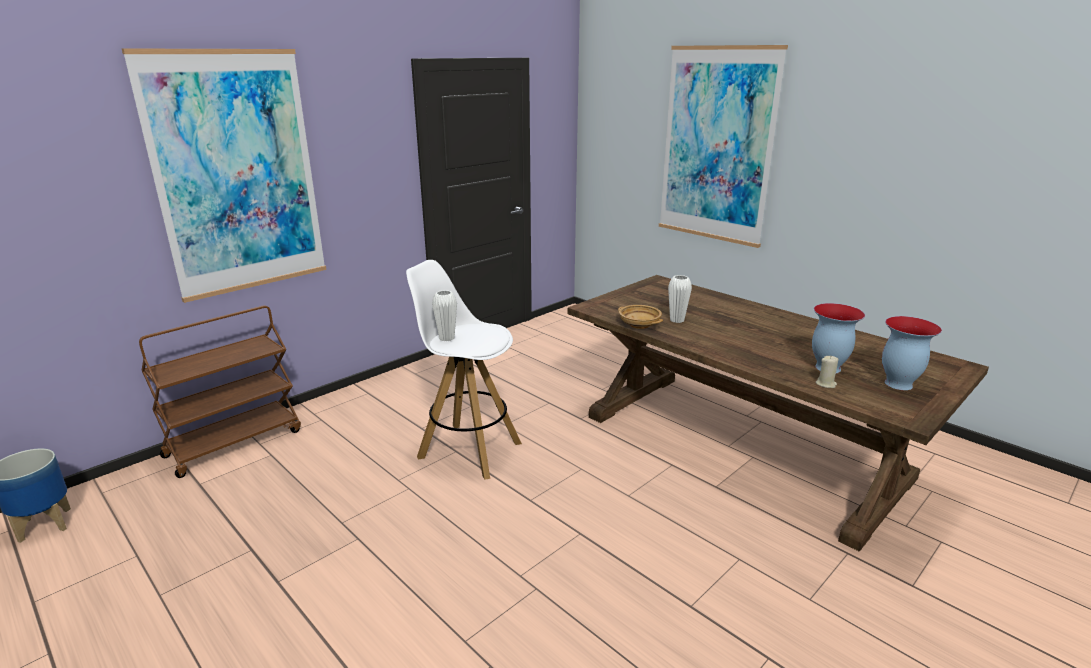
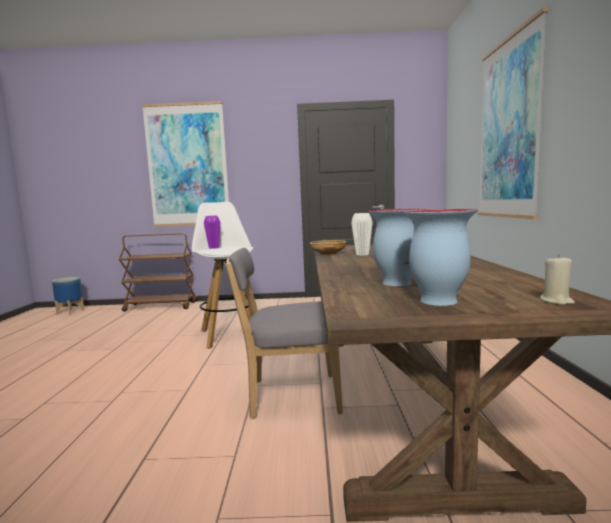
camera: 45 degrees right, 15 degrees down
white vase [432,290,457,341] -> purple vase [204,216,220,249]
beige candle [816,356,838,388] -> beige candle moved to [540,255,575,305]
none -> grey chair [225,248,343,419]

